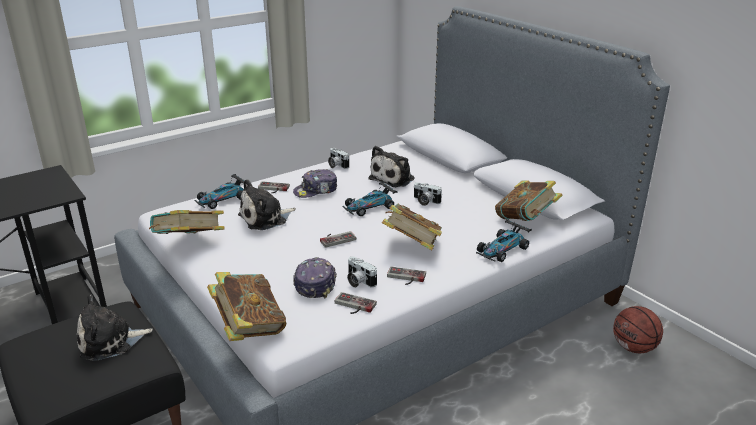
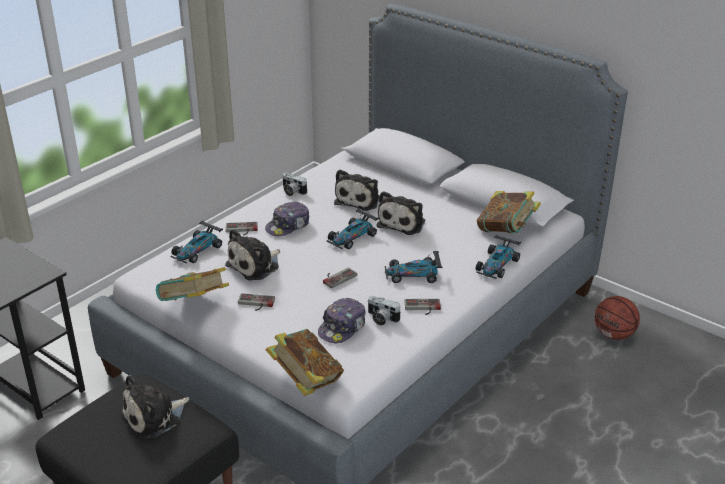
camera: 15 degrees left, 5 degrees up
cap [293,257,337,298] -> cap turned 135 degrees counterclockwise [318,298,366,344]
game controller [335,292,377,314] -> game controller moved to [238,293,275,311]
book [382,204,442,250] -> toy car [385,251,442,283]
camera [414,182,442,206] -> plush toy [377,191,425,235]

